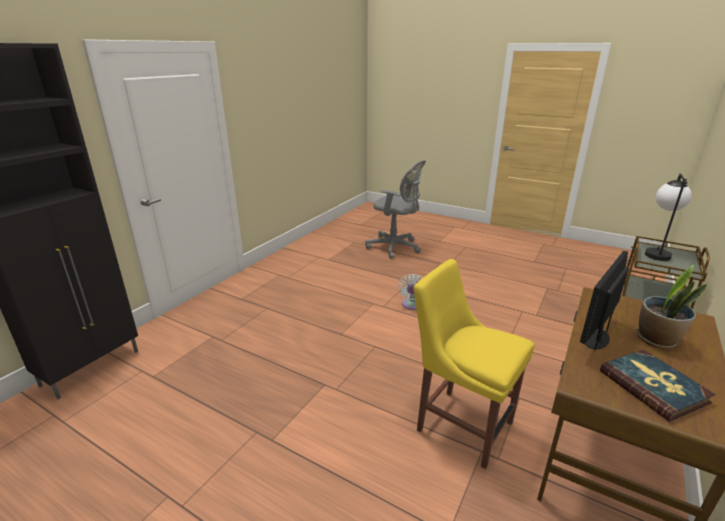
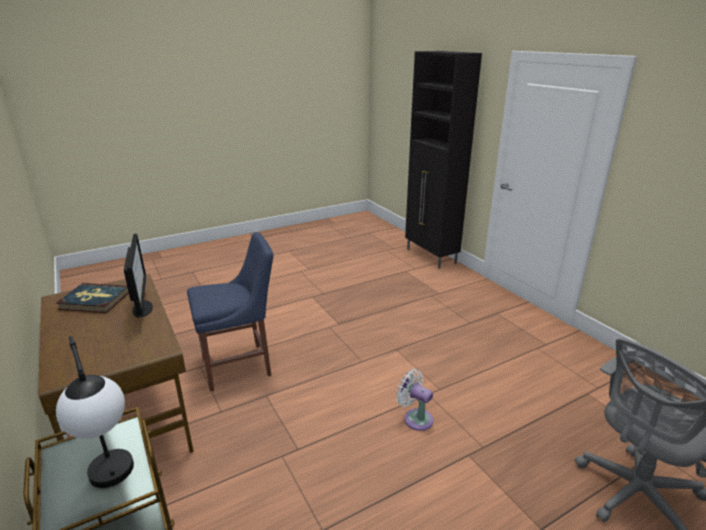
camera: 120 degrees right, 0 degrees up
yellow chair [414,259,535,469] -> blue chair [187,232,274,391]
potted plant [637,265,707,349] -> none

